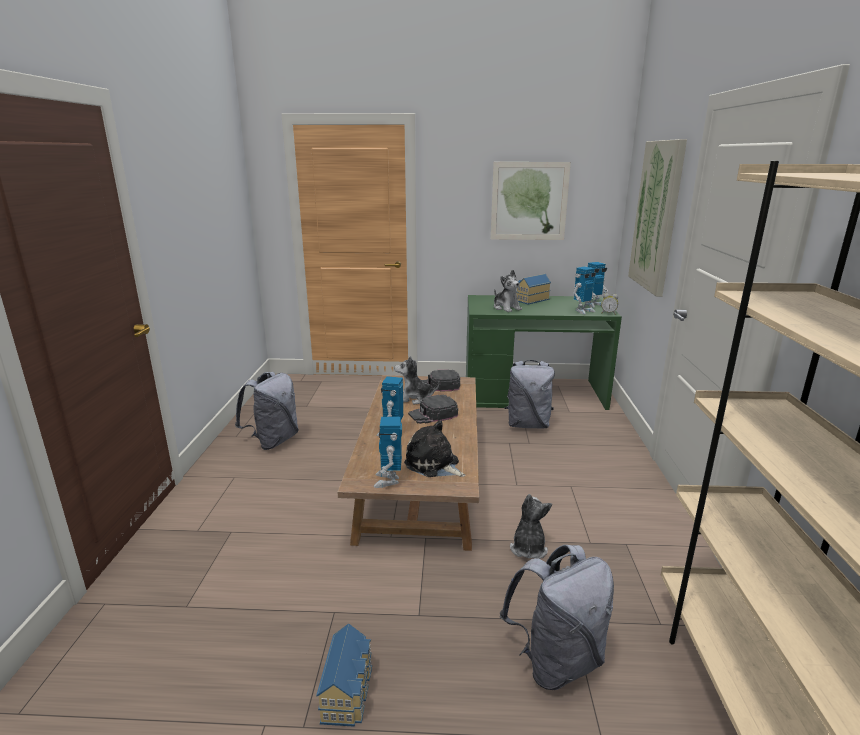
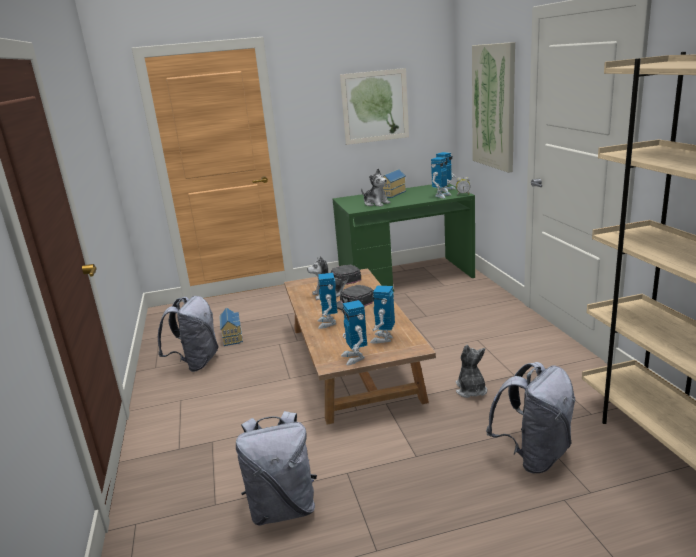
camera: 15 degrees left, 0 degrees up
toy house [316,624,372,727] -> toy house moved to [220,308,243,346]
plush toy [404,420,466,477] -> toy robot [370,285,395,344]
grey backpack [505,360,555,428] -> grey backpack moved to [236,411,317,526]

